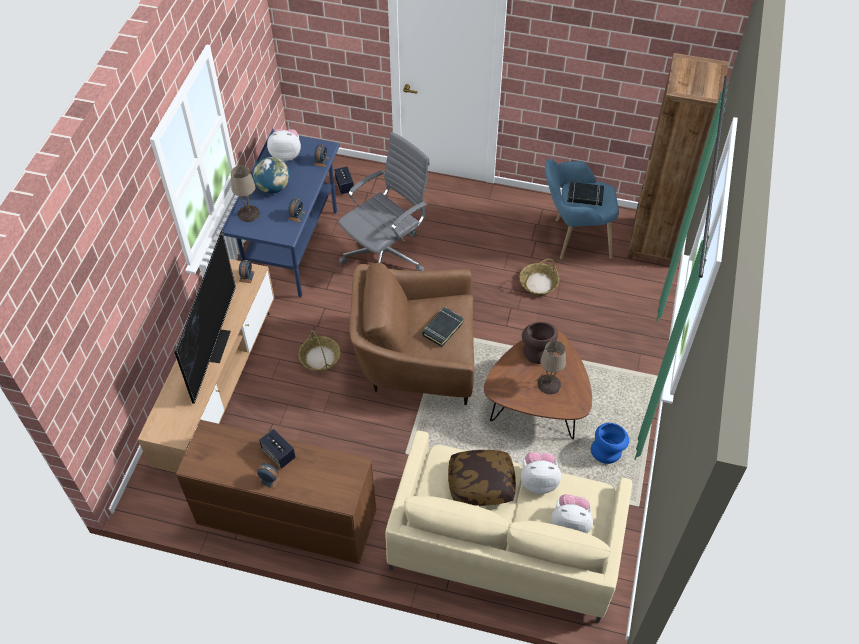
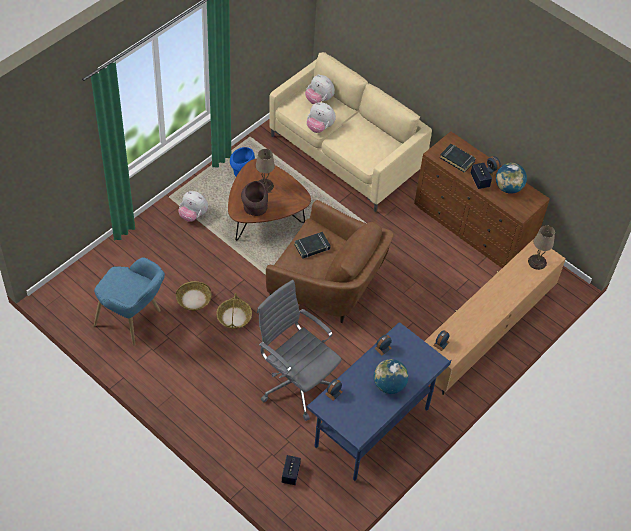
camera: 155 degrees left, 0 degrees up
television [175,231,236,404] -> none
beige table lamp [231,165,260,222] -> beige table lamp moved to [528,225,555,270]
plush toy [267,129,301,161] -> plush toy moved to [178,191,208,222]
basket [298,330,340,371] -> basket moved to [216,293,252,329]
grey office chair [338,132,430,271] -> grey office chair turned 60 degrees clockwise [257,280,342,421]
pillow [448,450,516,506] -> none
black book [567,182,604,206] -> black book moved to [440,144,476,173]
brown bookcase [627,53,728,267] -> none
none -> globe [496,163,527,194]

